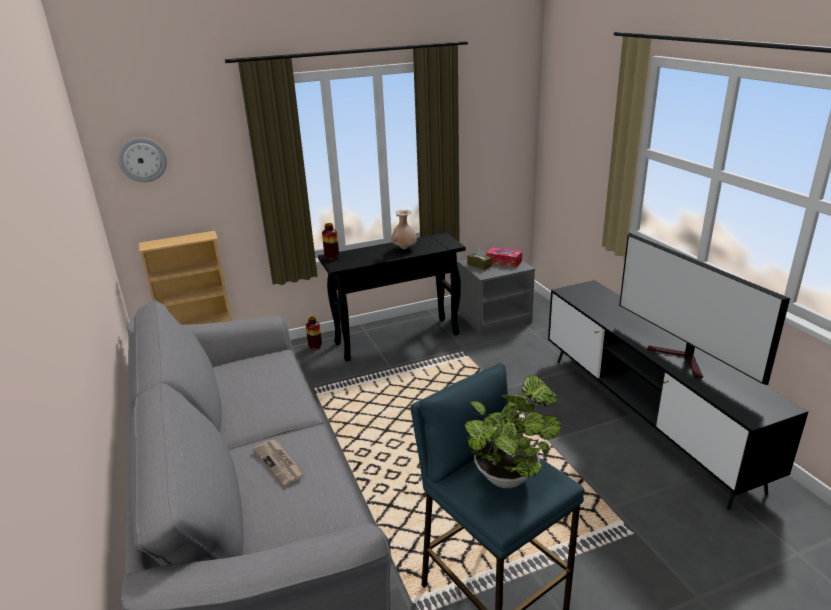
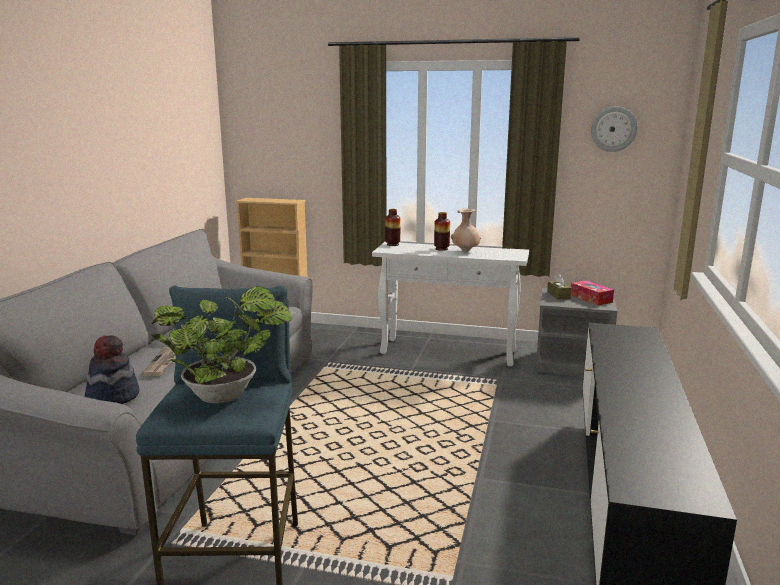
camera: 35 degrees right, 10 degrees down
wall clock [118,137,167,182] -> wall clock moved to [591,107,638,152]
vase [306,316,322,350] -> vase moved to [434,212,450,251]
black console table [318,233,466,361] -> white console table [372,242,529,366]
television [619,233,790,385] -> none
none -> hat [85,335,139,404]

